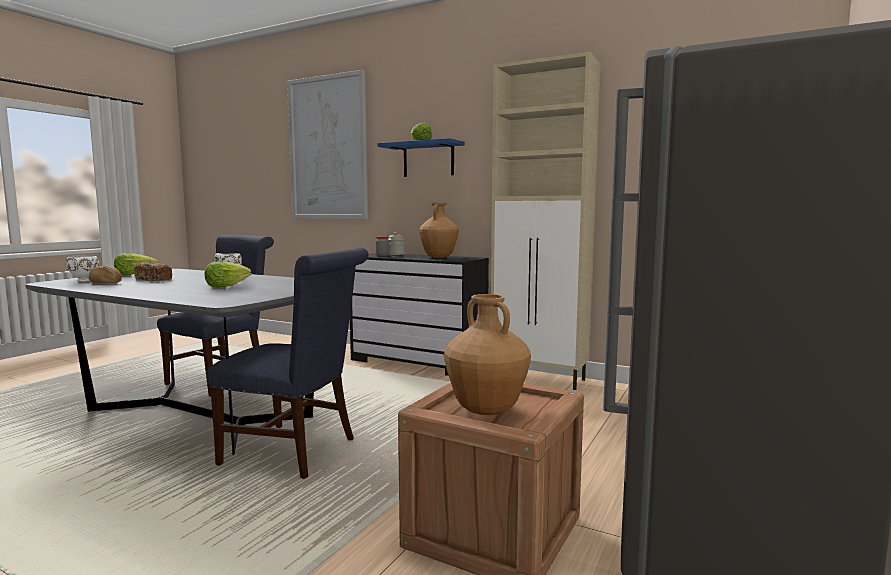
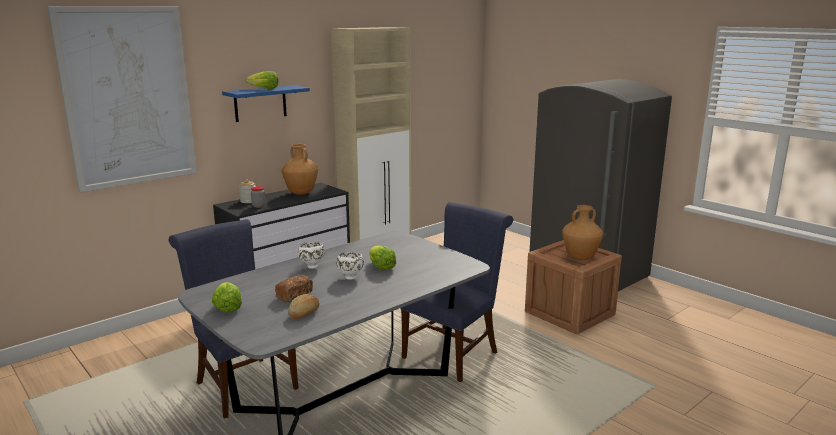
camera: 70 degrees left, 10 degrees up
white bowl [66,255,100,282] -> white bowl moved to [336,251,364,280]

